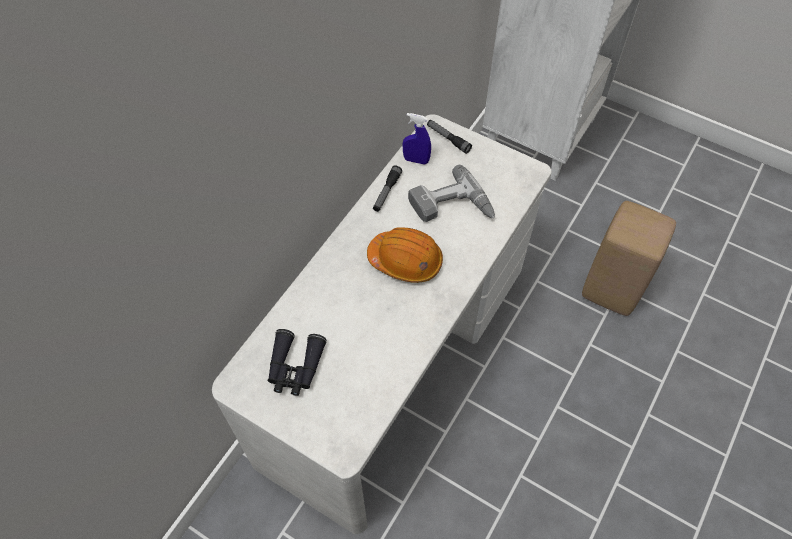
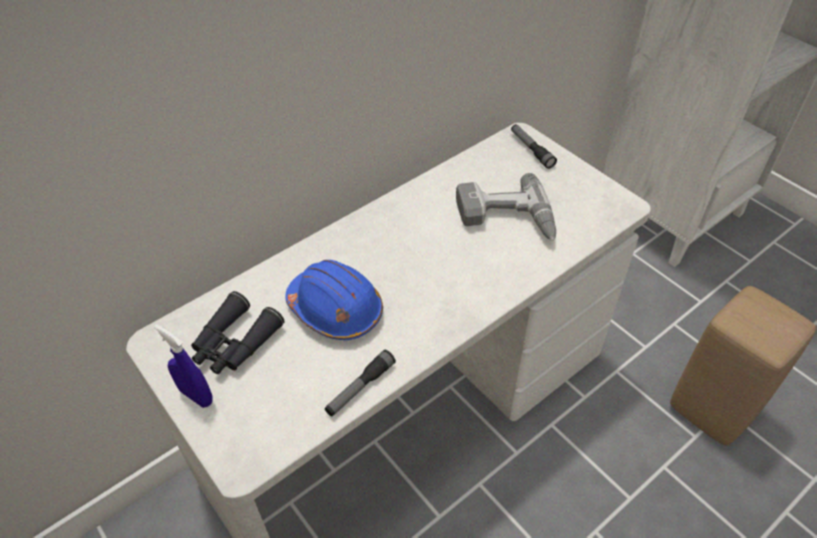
camera: 20 degrees right, 10 degrees down
orange hard hat [367,227,443,283] -> none
flashlight [373,165,402,212] -> flashlight moved to [325,350,396,416]
blue spray bottle [402,113,431,165] -> blue spray bottle moved to [154,324,213,408]
none -> blue hard hat [285,260,383,340]

